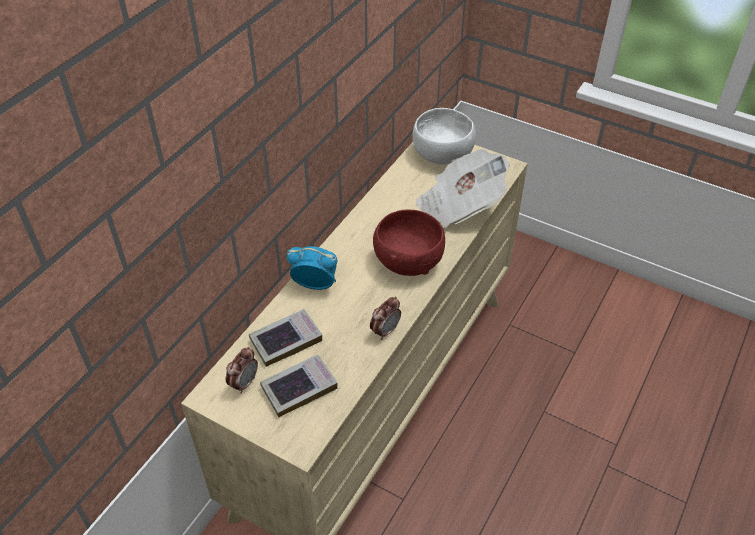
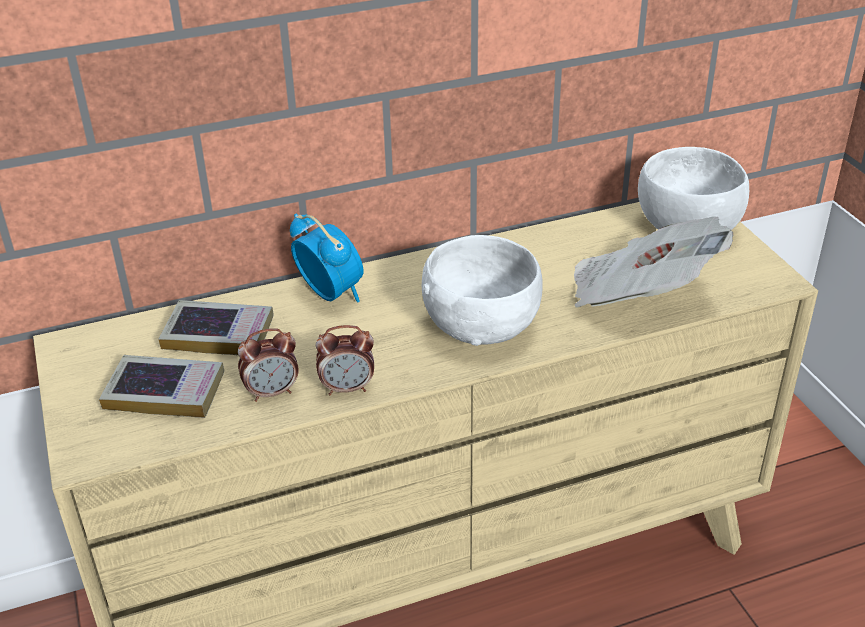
camera: 40 degrees right, 10 degrees down
alarm clock [226,347,258,394] -> alarm clock moved to [238,328,299,402]
red bowl [373,210,445,276] -> white bowl [422,235,543,346]

